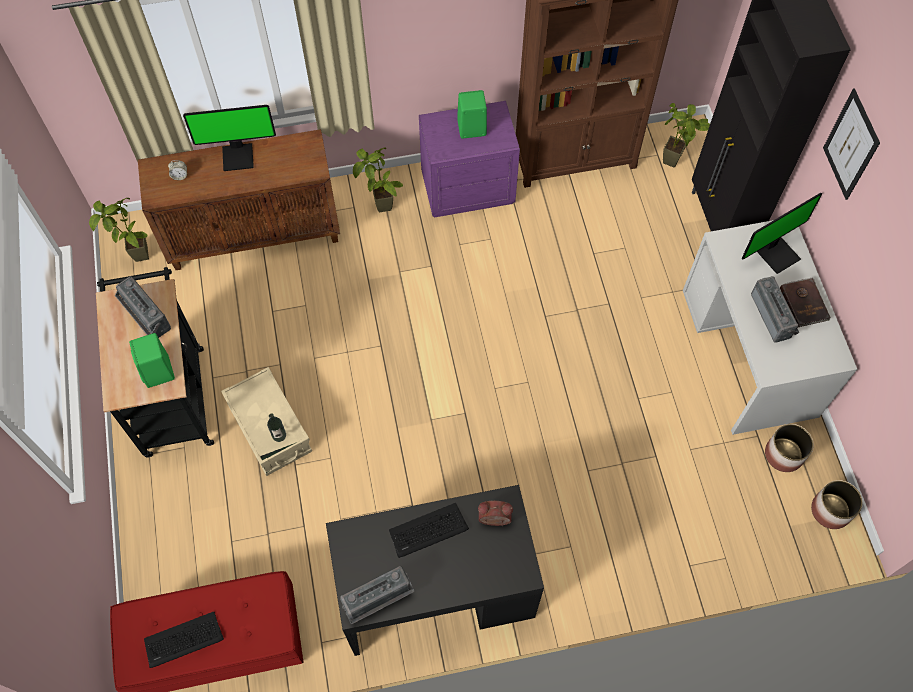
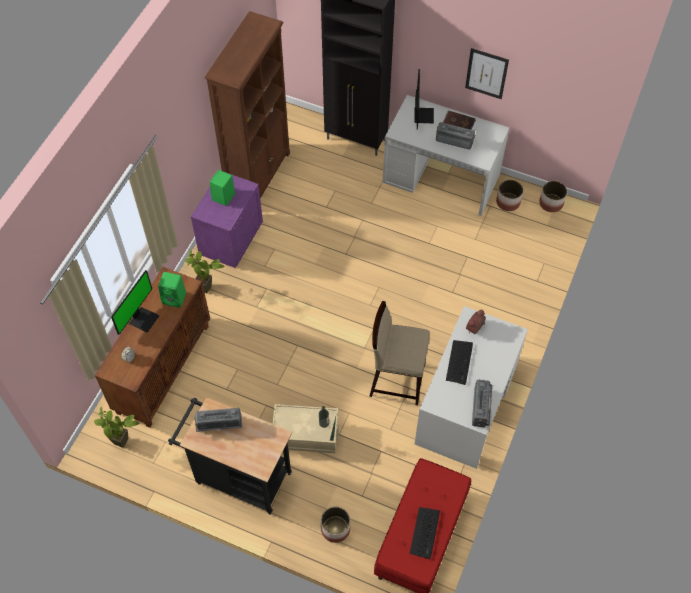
camera: 55 degrees left, 5 degrees down
green speaker [129,333,175,388] -> green speaker moved to [158,272,186,308]
black desk [326,485,544,656] -> white desk [415,306,528,469]
potted plant [663,103,710,168] -> none
picture [823,88,880,200] -> picture moved to [465,48,509,99]
none -> planter [321,507,350,543]
none -> beige stool [369,301,430,405]

